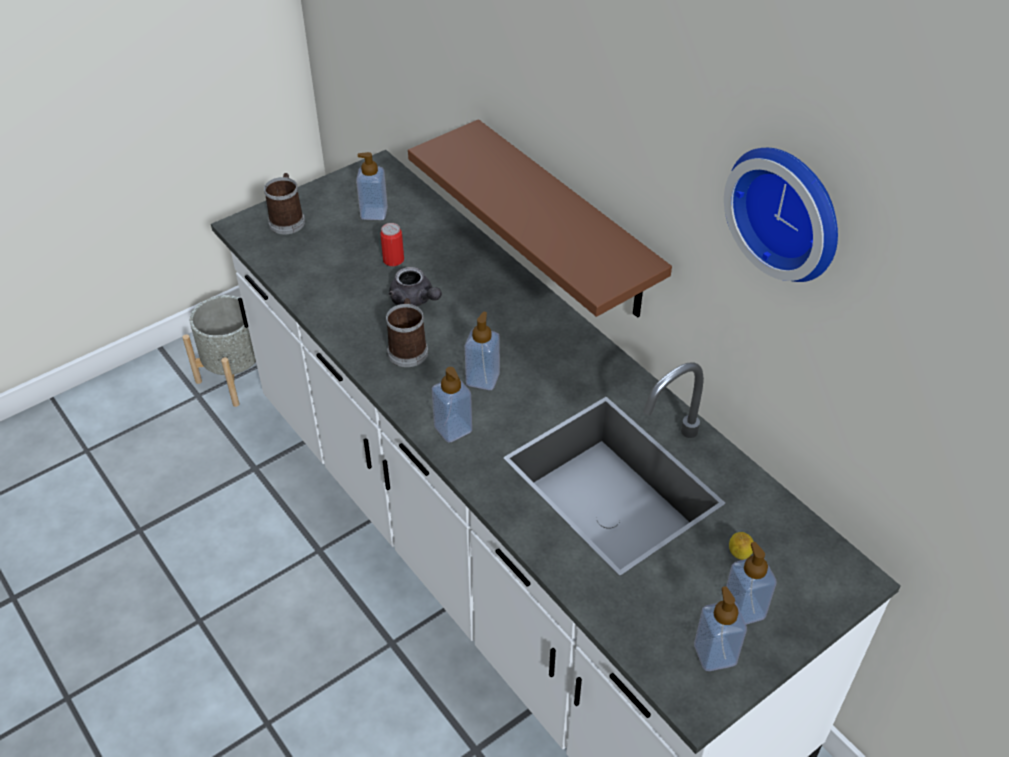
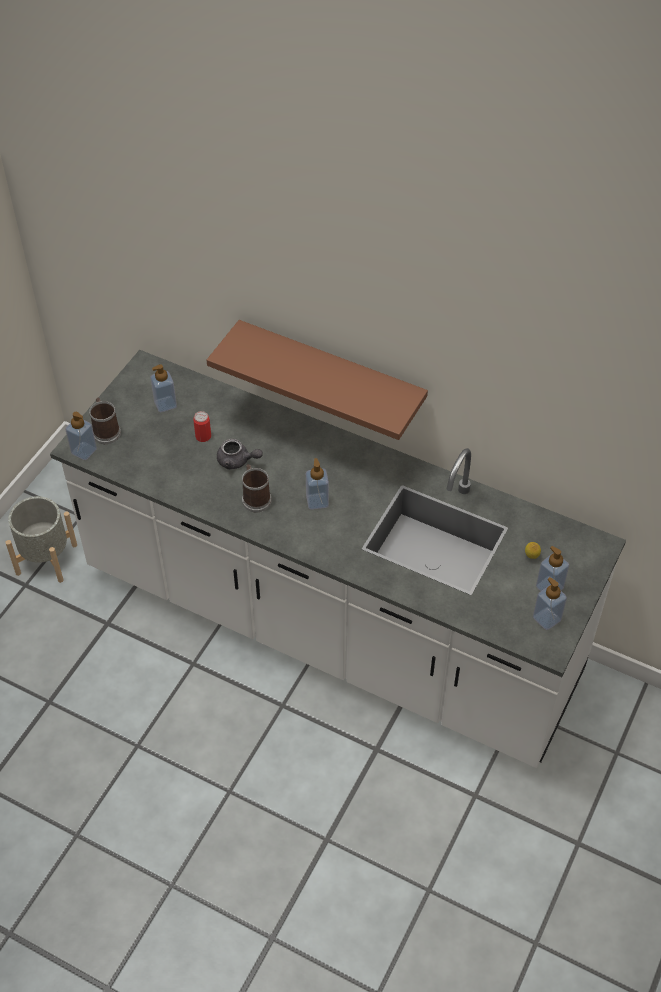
camera: 25 degrees left, 5 degrees up
soap dispenser [432,367,472,443] -> soap dispenser moved to [65,412,97,460]
wall clock [724,148,838,282] -> none

